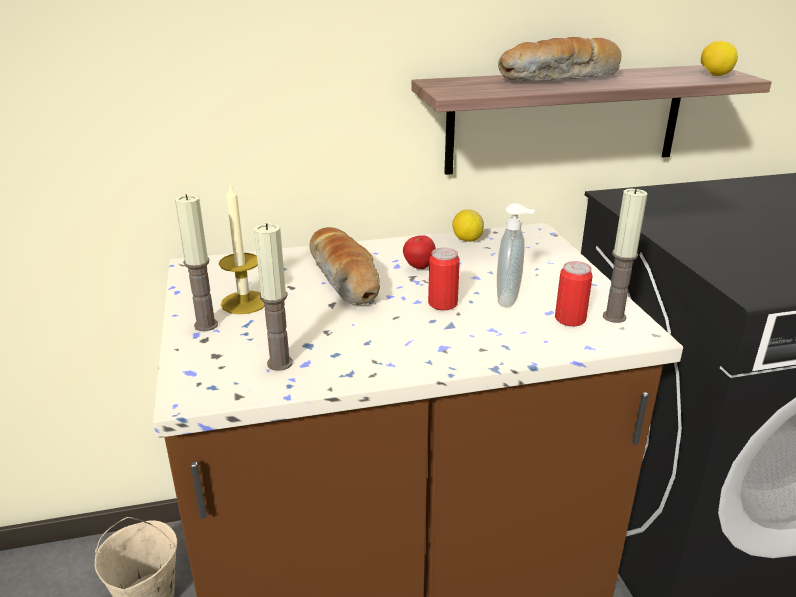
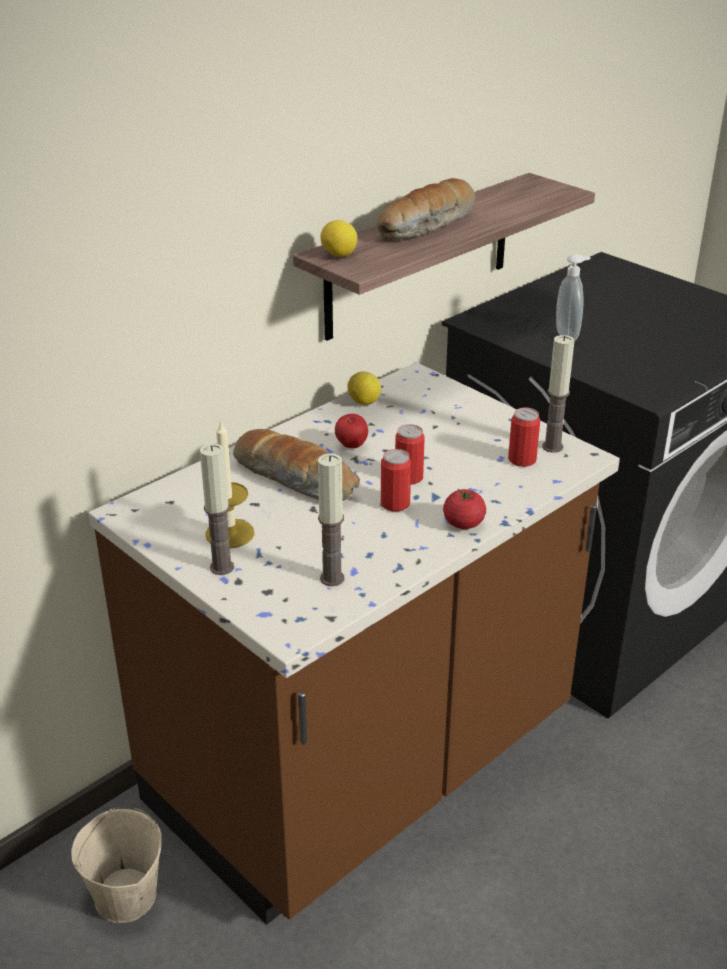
camera: 30 degrees left, 5 degrees up
soap dispenser [497,203,535,307] -> soap dispenser moved to [556,254,591,341]
lemon [701,41,738,76] -> lemon moved to [320,220,358,257]
none -> can [381,449,411,512]
none -> tomato [443,488,486,529]

